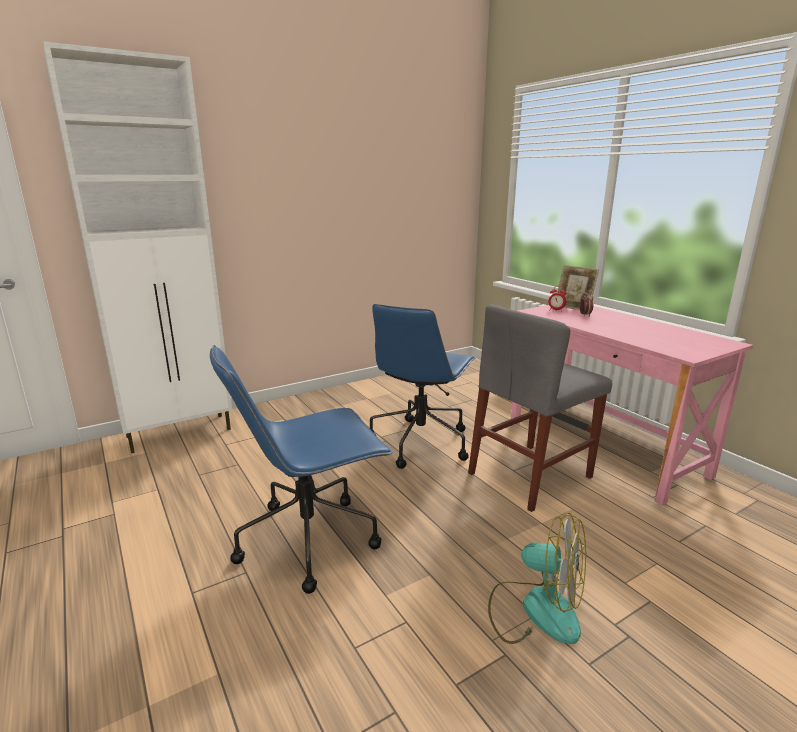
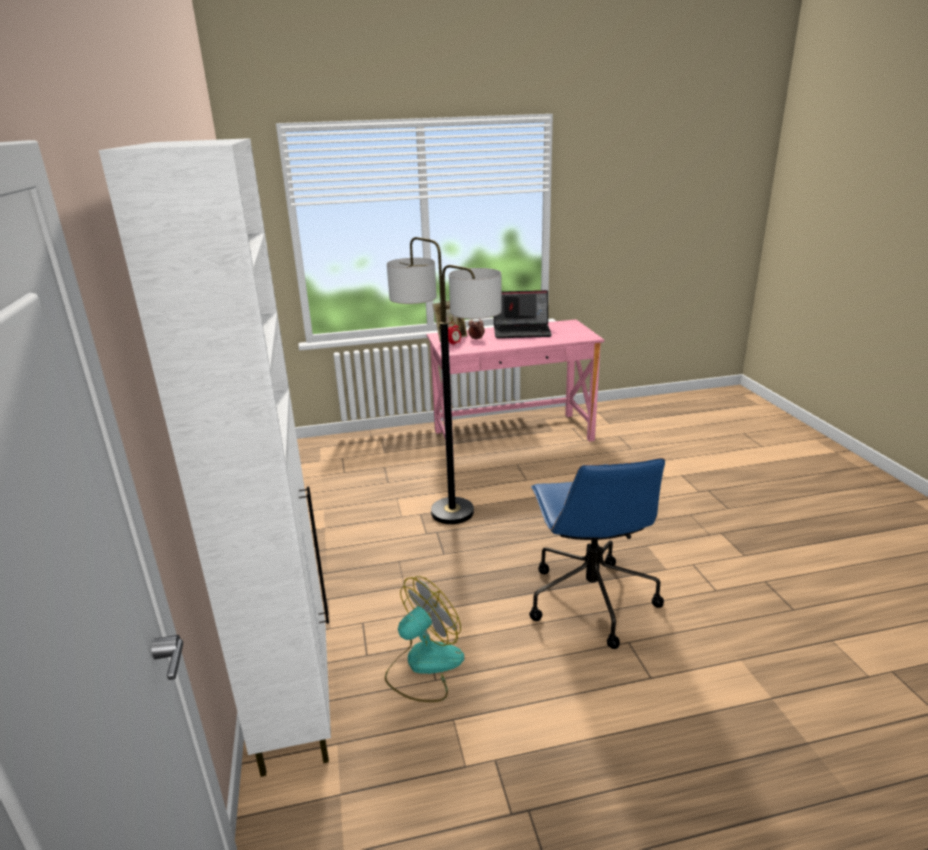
camera: 70 degrees left, 5 degrees up
blue office chair [370,304,476,469] -> floor lamp [387,237,502,524]
grey chair [468,304,612,512] -> none
fan [488,513,586,644] -> fan moved to [385,576,465,702]
none -> laptop [494,290,552,338]

